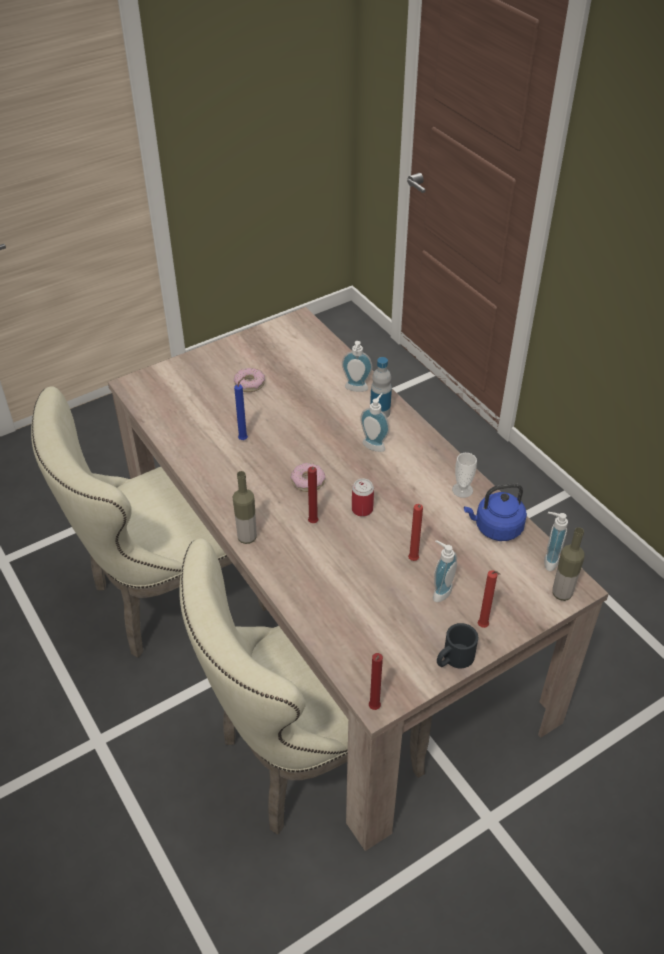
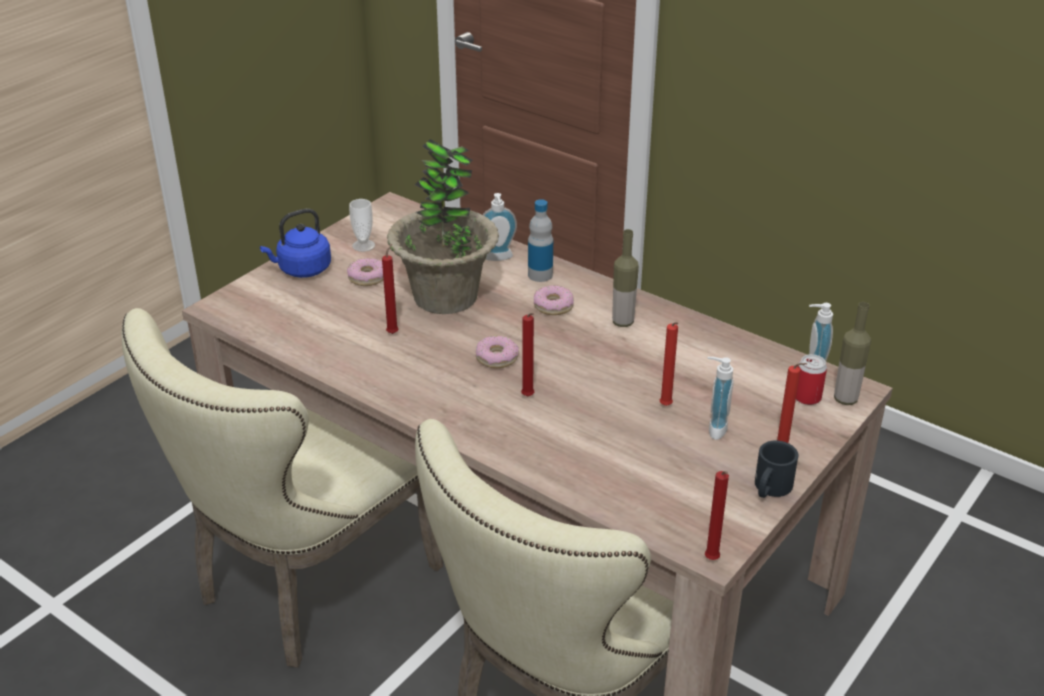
camera: 20 degrees left, 10 degrees down
bottle [233,471,257,544] -> bottle moved to [612,229,639,327]
blue candle [234,377,248,440] -> red candle [382,244,399,334]
can [352,479,374,517] -> can moved to [796,354,827,405]
soap dispenser [360,393,389,452] -> donut [534,285,574,315]
cup [452,453,477,498] -> cup moved to [349,199,375,252]
blue kettle [464,483,527,541] -> blue kettle moved to [260,209,331,278]
none -> potted plant [387,139,499,314]

